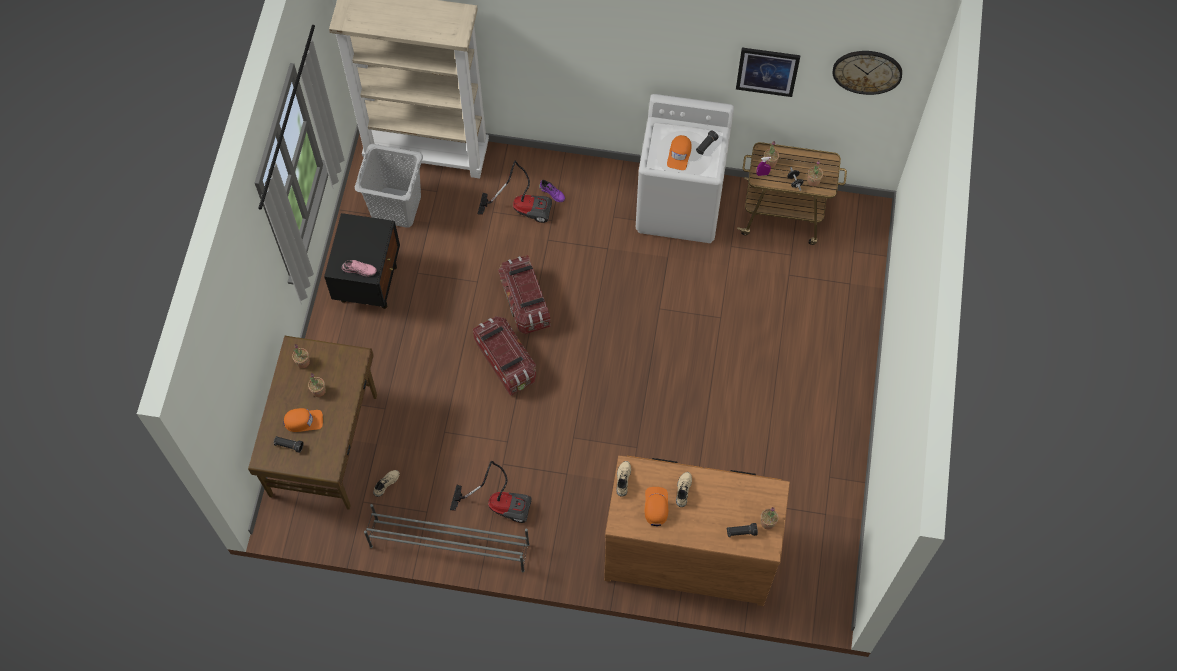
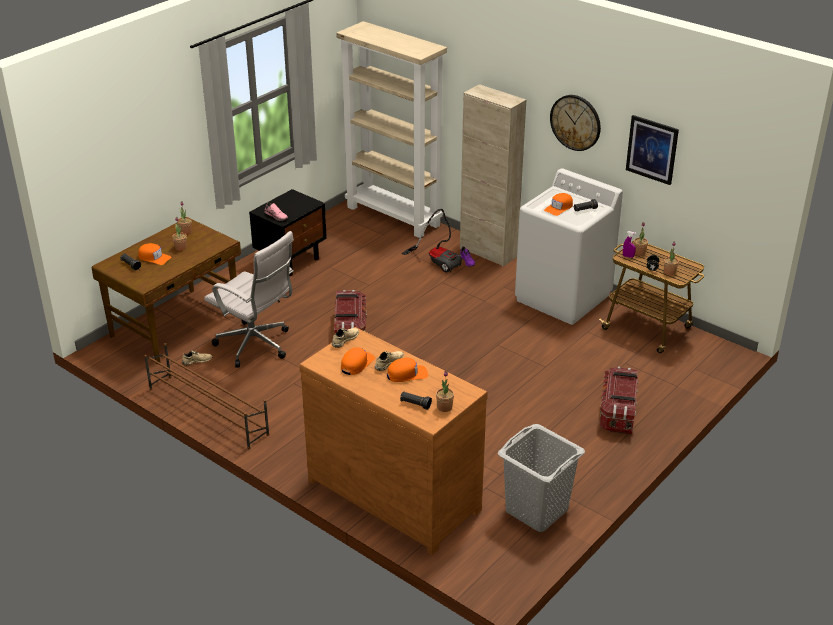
camera: 30 degrees right, 30 degrees down
grey laundry basket [355,144,423,228] -> grey laundry basket moved to [498,424,585,532]
grey shoe rack [364,504,530,572] -> brown shoe rack [144,343,270,449]
vacuum cleaner [450,461,531,523] -> none
storage box [498,255,551,334] -> storage box moved to [600,367,638,435]
wall clock [833,51,902,95] -> wall clock moved to [550,95,601,151]
none -> white office chair [204,231,294,367]
none -> orange cap [387,358,428,382]
none -> beige cabinet [460,84,526,267]

